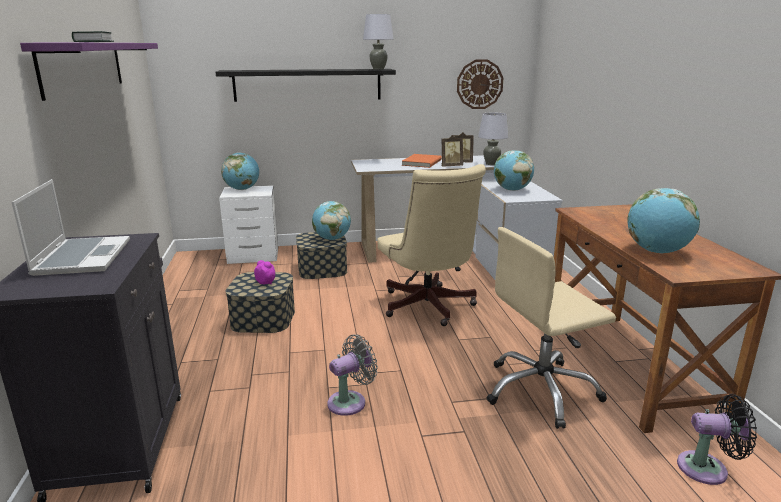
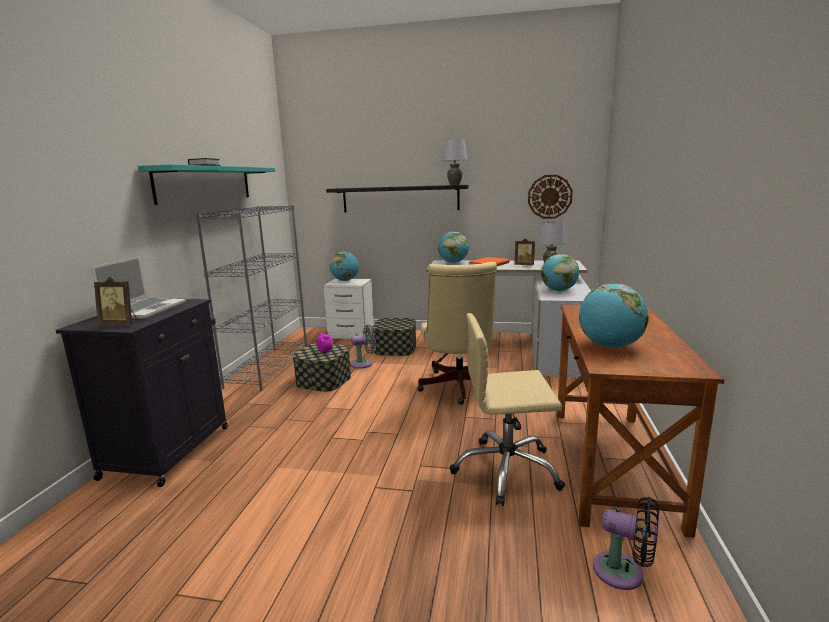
camera: 20 degrees right, 5 degrees down
purple shelf [20,43,158,101] -> turquoise shelf [138,164,275,205]
globe [312,201,351,240] -> globe moved to [438,232,469,263]
grey fan [327,335,378,416] -> grey fan moved to [351,325,376,369]
picture frame [441,135,463,167] -> picture frame moved to [94,277,138,325]
none -> grey bookcase [195,205,307,391]

